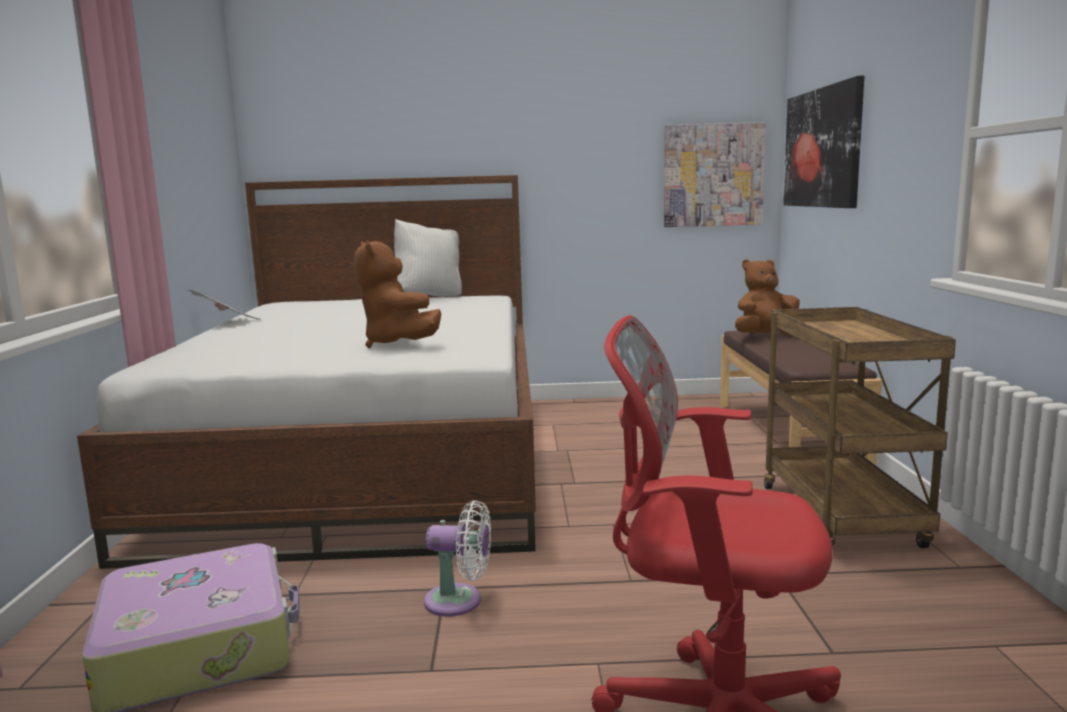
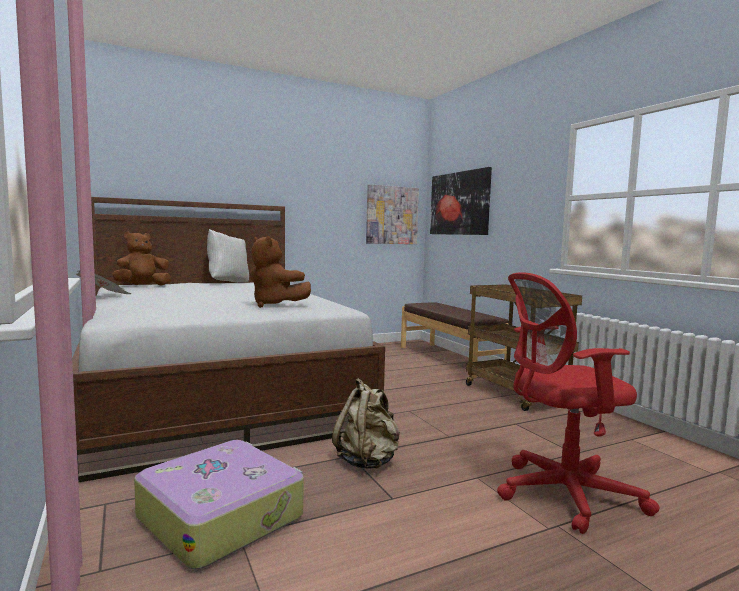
camera: 25 degrees left, 5 degrees down
white fan [424,500,491,617] -> beige backpack [332,378,400,469]
brown plush toy [735,259,800,335] -> brown plush toy moved to [112,232,171,286]

